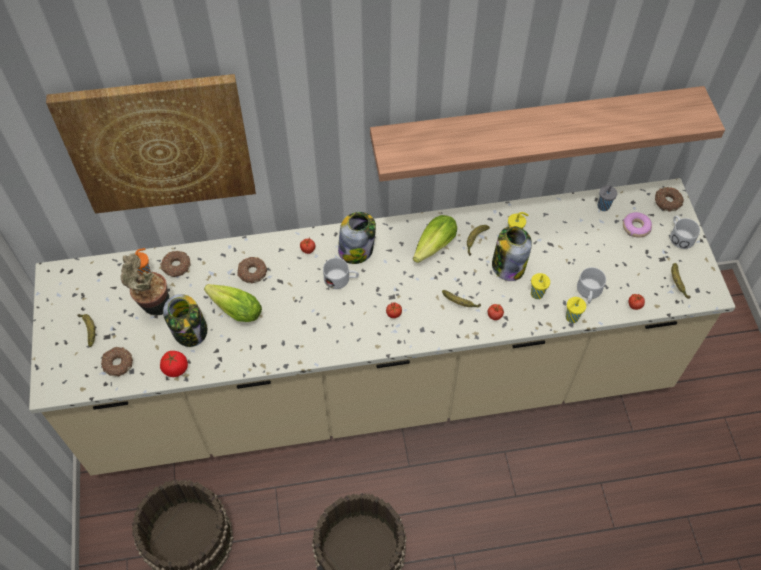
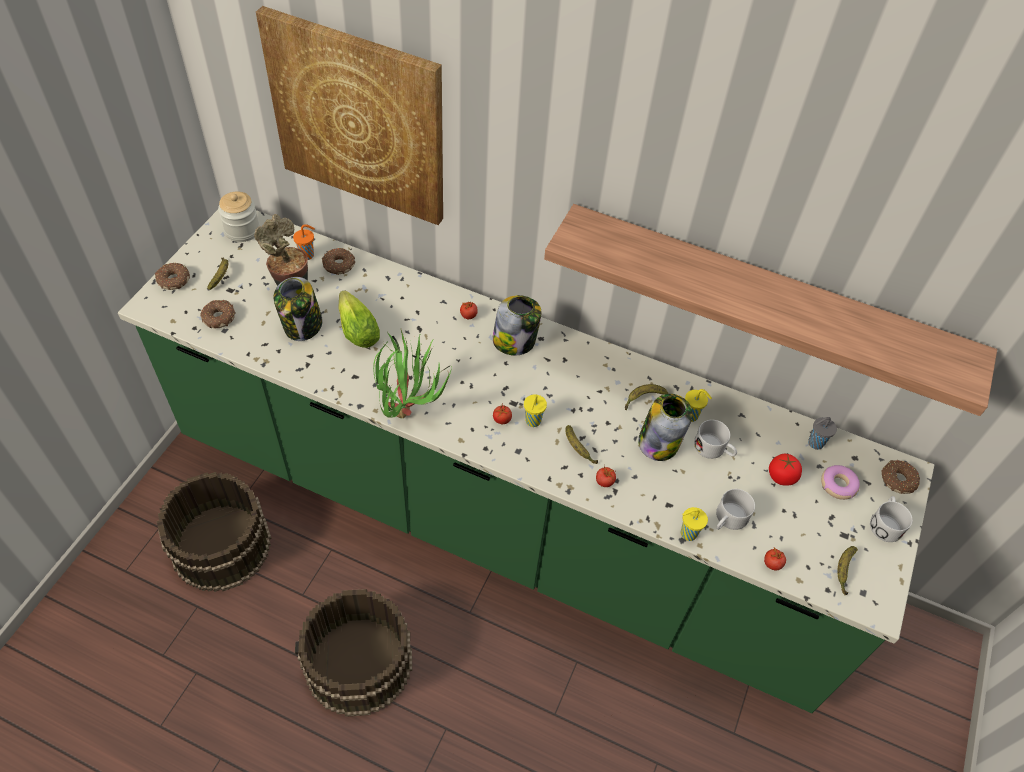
camera: 30 degrees right, 5 degrees down
beige counter [29,178,736,476] -> green counter [118,210,934,713]
tomato [160,351,188,377] -> tomato moved to [769,454,802,486]
donut [237,257,267,284] -> donut moved to [155,263,190,290]
white mug [323,258,359,289] -> white mug moved to [694,420,737,459]
lettuce [413,215,457,263] -> none
yellow cup [531,273,550,299] -> yellow cup moved to [524,395,547,427]
none -> jar [218,191,260,242]
none -> potted plant [373,330,452,418]

